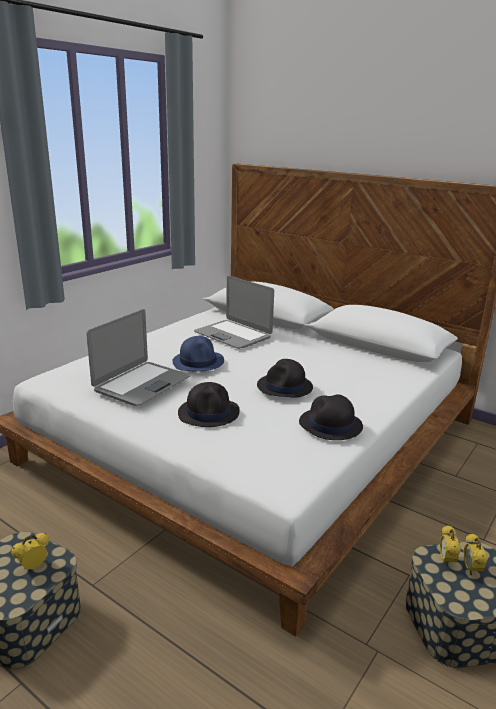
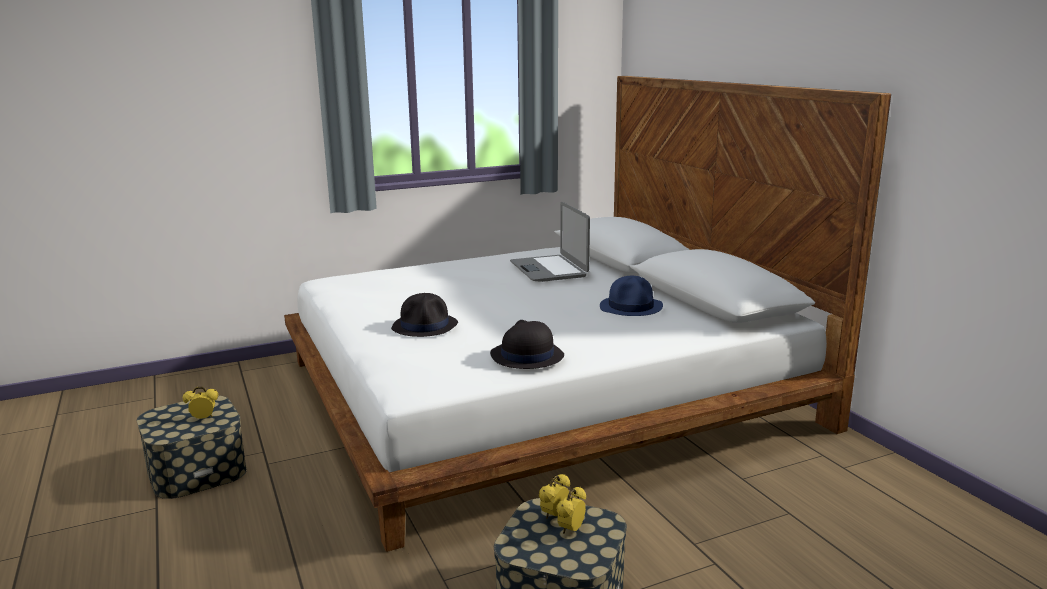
camera: 30 degrees right, 5 degrees down
laptop [86,309,190,406] -> none
blue hat [172,336,224,372] -> blue hat moved to [600,276,663,316]
black hat [257,359,313,398] -> none

